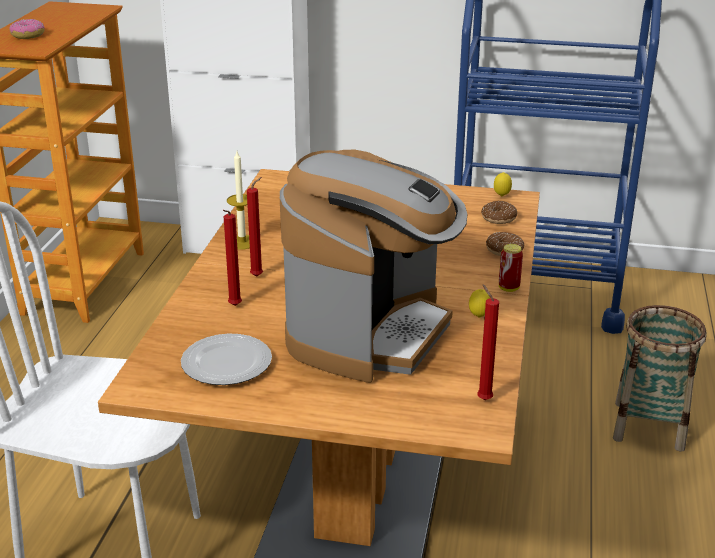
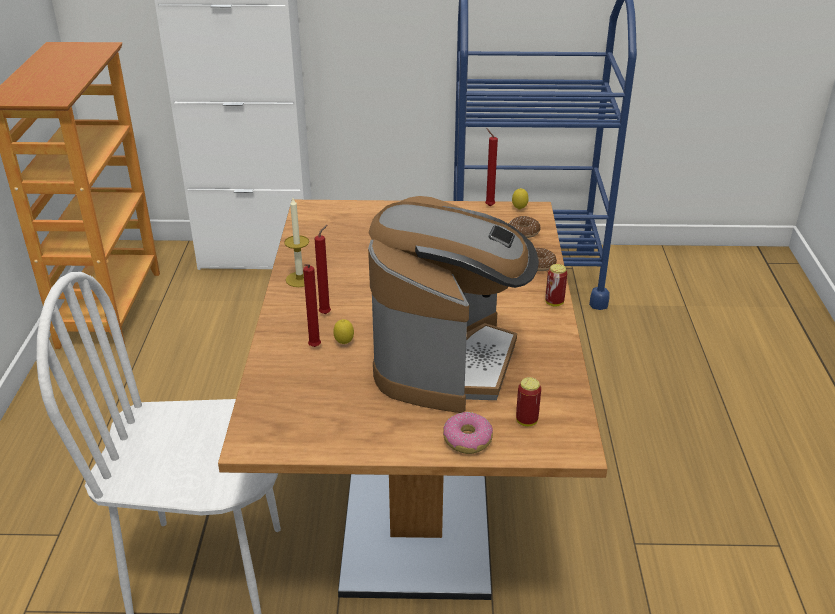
camera: 10 degrees left, 5 degrees up
donut [9,19,45,39] -> donut moved to [443,412,493,454]
plate [181,334,272,385] -> none
lemon [469,289,490,318] -> lemon moved to [333,319,354,344]
red candle [477,284,499,400] -> red candle moved to [485,128,498,206]
basket [613,305,707,452] -> none
none -> can [516,377,541,427]

